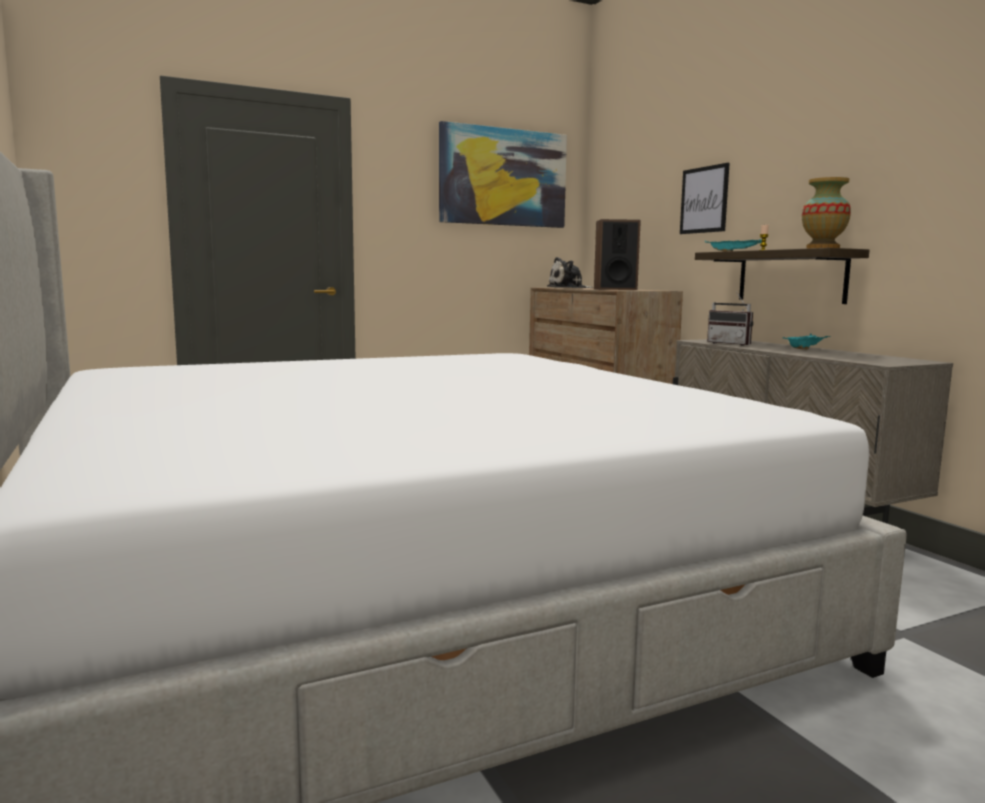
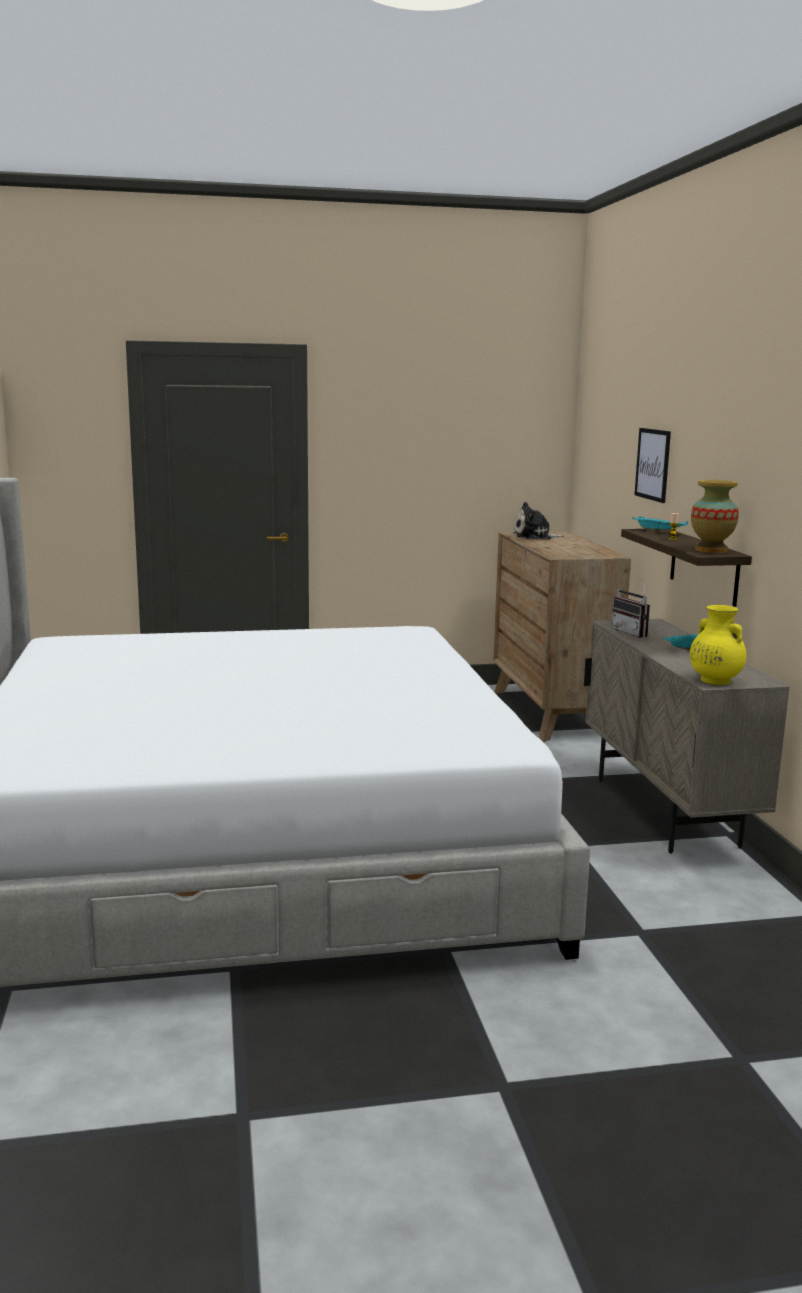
camera: 15 degrees right, 5 degrees up
picture [439,121,567,228] -> none
speaker [594,219,641,290] -> none
none -> yellow vase [690,605,747,685]

